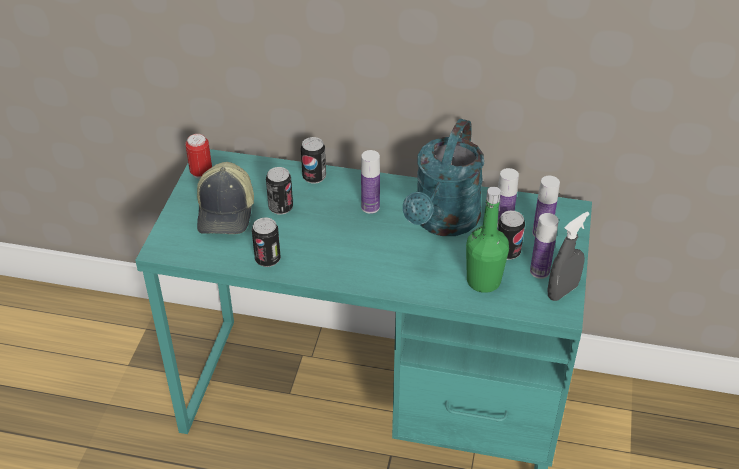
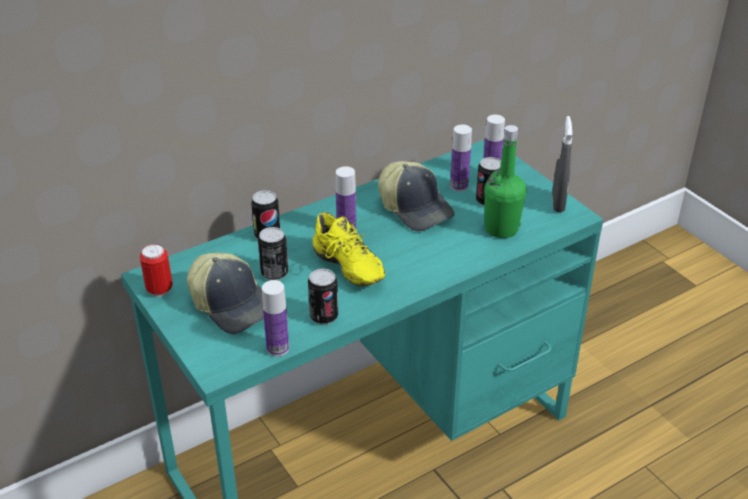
camera: 45 degrees left, 5 degrees down
turquoise watering can [403,119,484,236] -> cap [378,161,454,231]
bottle [530,213,559,279] -> bottle moved to [262,280,289,357]
none -> yellow shoe [312,212,385,286]

